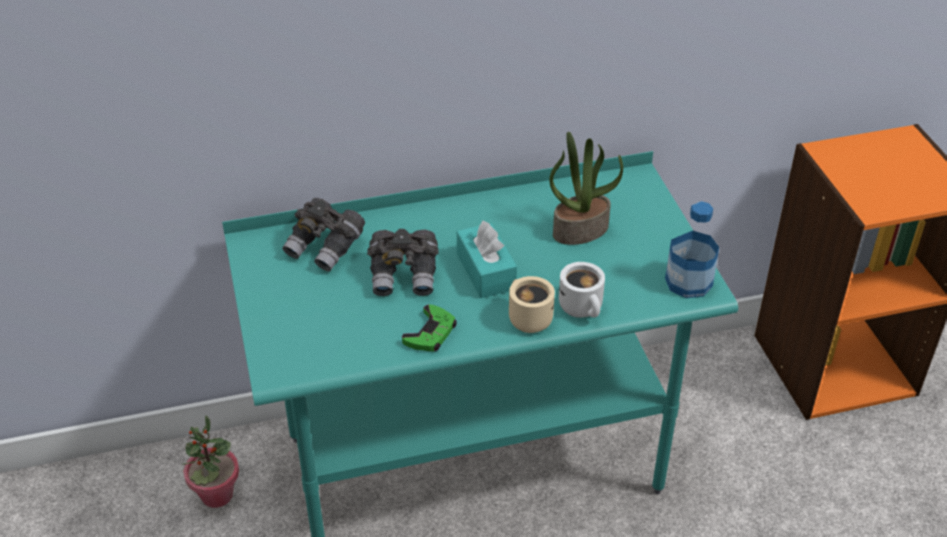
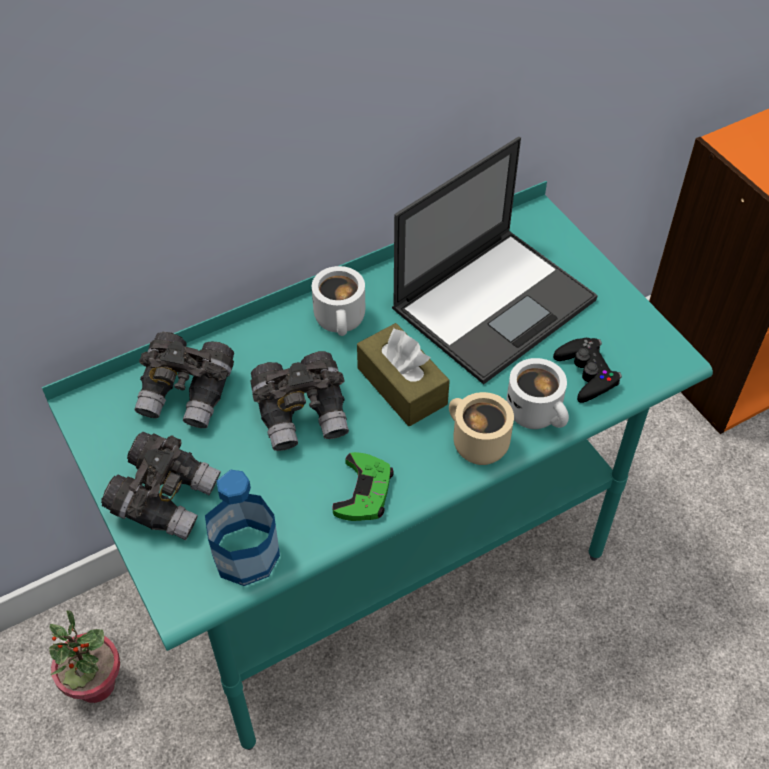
camera: 15 degrees left, 10 degrees up
turquoise tissue box [457,221,517,298] -> brown tissue box [357,323,450,426]
potted plant [549,132,623,245] -> laptop [392,137,598,385]
bottle [665,201,719,298] -> bottle moved to [205,470,280,586]
none -> grey binoculars [101,432,221,540]
none -> white mug [312,266,365,336]
none -> black game controller [553,338,622,403]

